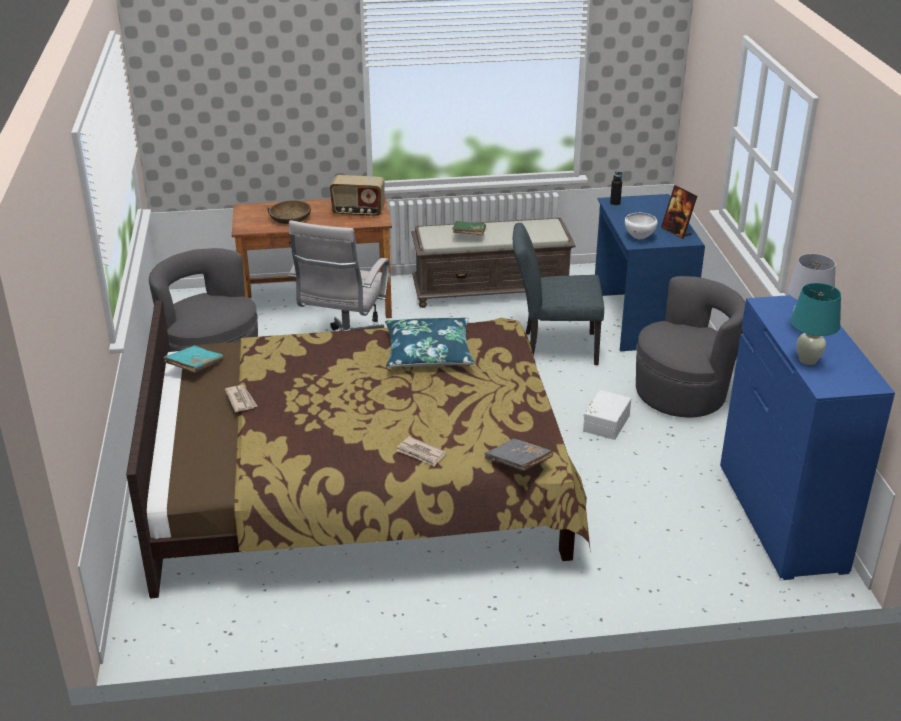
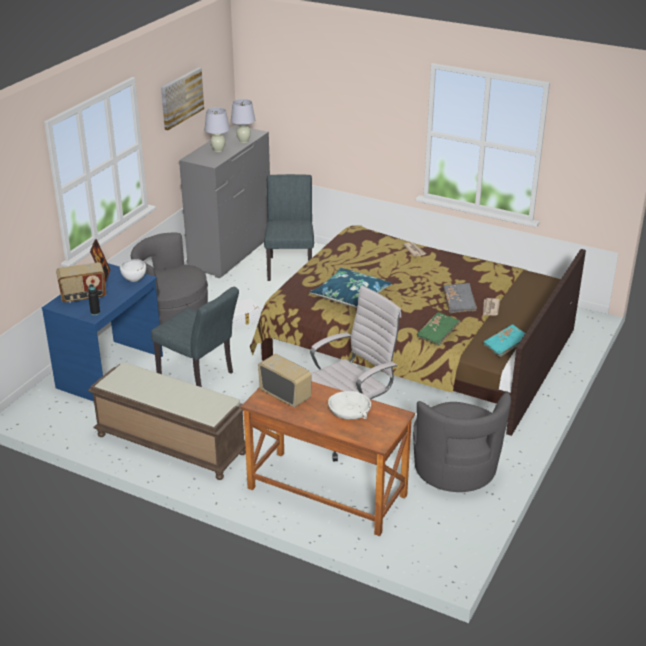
camera: 145 degrees left, 0 degrees up
brown bowl [267,200,311,224] -> white bowl [328,391,371,419]
green book [452,221,486,235] -> green book moved to [417,312,460,346]
grey book [484,438,553,471] -> grey book moved to [443,283,477,313]
blue dresser [720,295,895,580] -> grey dresser [179,125,270,278]
turquoise table lamp [791,283,841,365] -> white table lamp [231,99,255,143]
none -> radio [56,262,106,303]
none -> picture [161,67,204,130]
none -> grey chair [264,174,314,281]

